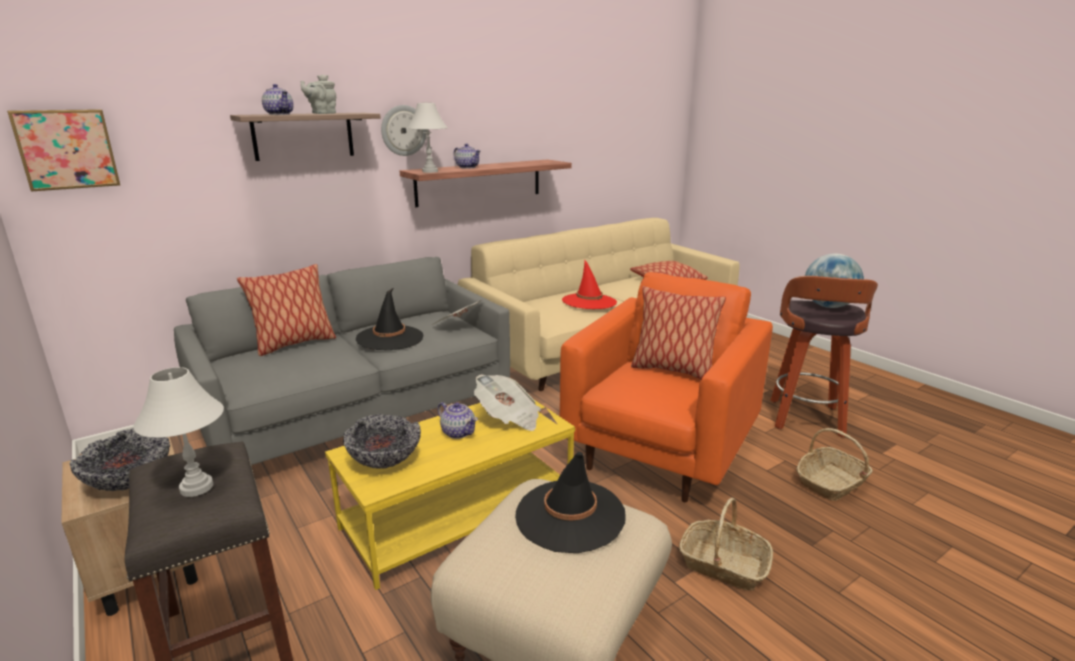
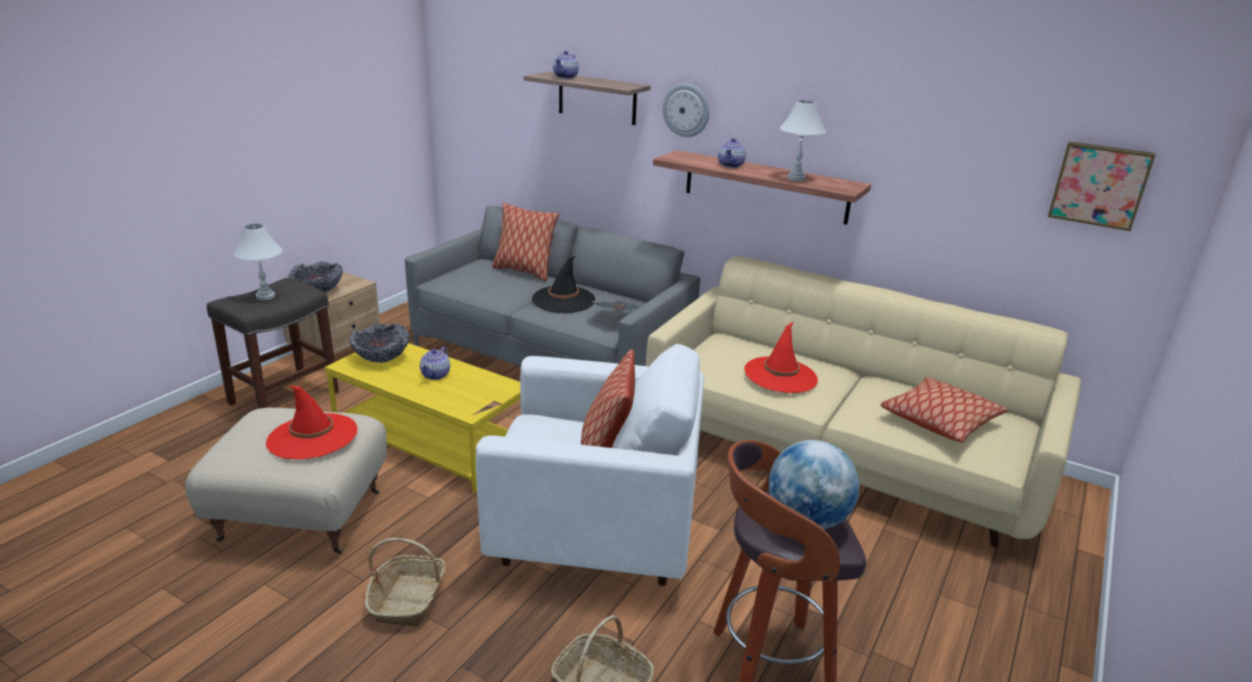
camera: 65 degrees right, 5 degrees up
picture [7,109,120,192] -> picture moved to [1048,141,1156,231]
grey teapot [301,74,336,114] -> none
white table lamp [407,102,447,173] -> white table lamp moved to [779,100,826,181]
newspaper [474,374,541,431] -> none
black hat [515,452,626,553] -> red hat [266,386,358,460]
orange armchair [560,272,773,502] -> white armchair [476,344,704,586]

